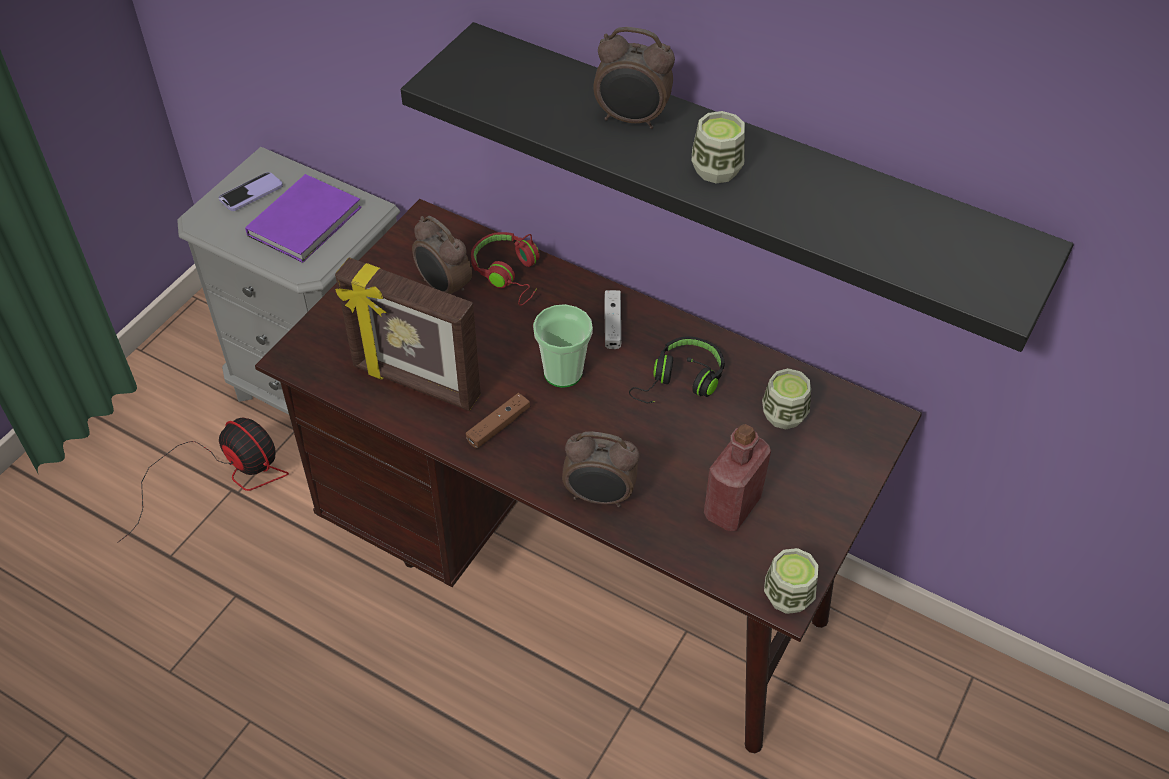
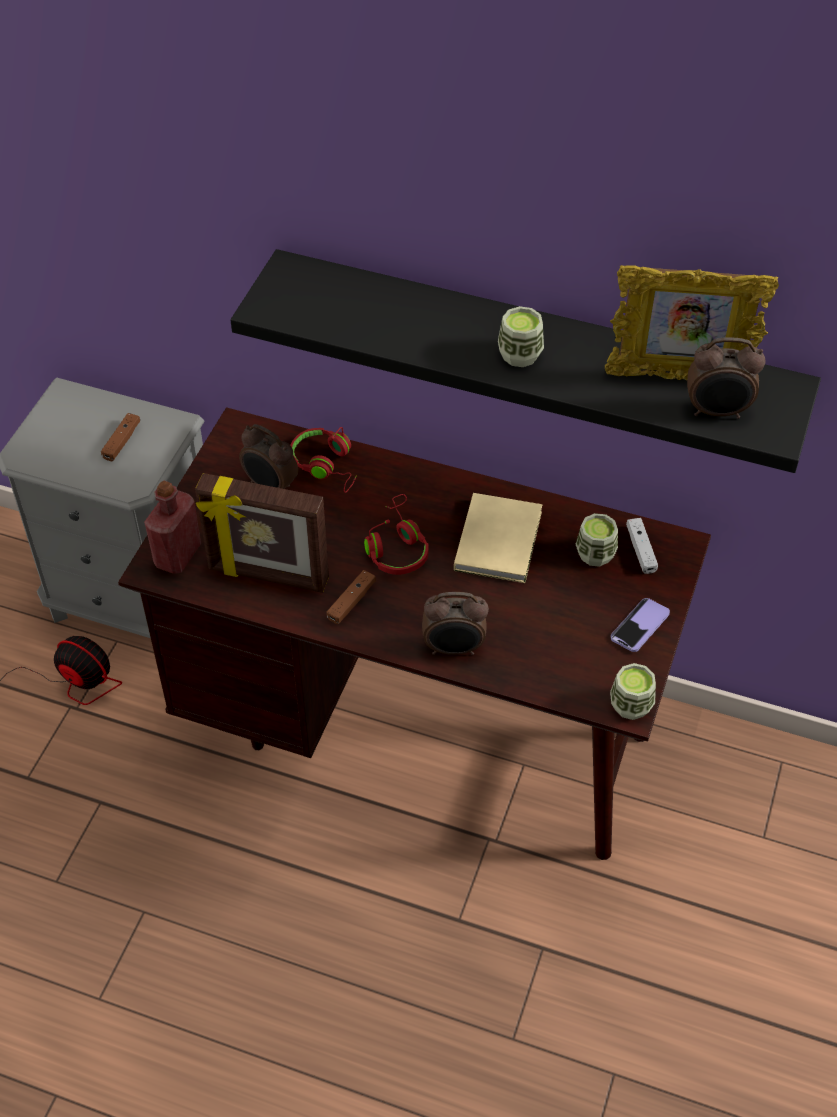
camera: 10 degrees left, 0 degrees up
phone [219,172,283,211] -> phone moved to [611,598,670,652]
purple book [245,174,361,263] -> brown game controller [101,413,140,461]
cup [533,304,593,388] -> red headphones [364,494,429,575]
alarm clock [593,27,675,129] -> alarm clock moved to [687,337,766,419]
white game controller [604,290,621,349] -> white game controller moved to [626,518,658,574]
black headphones [629,337,725,403] -> beige book [454,493,542,583]
red bottle [704,424,771,531] -> red bottle moved to [144,481,201,574]
none -> picture frame [605,265,779,380]

